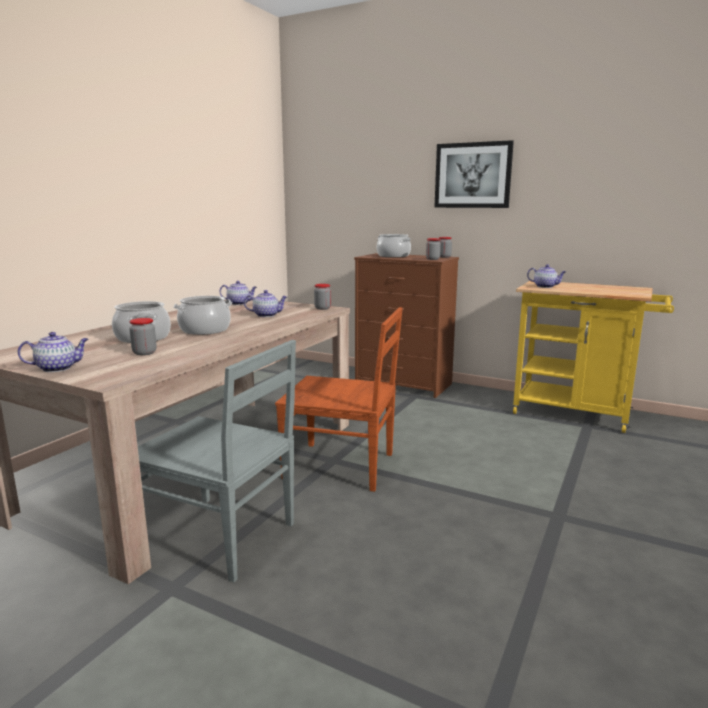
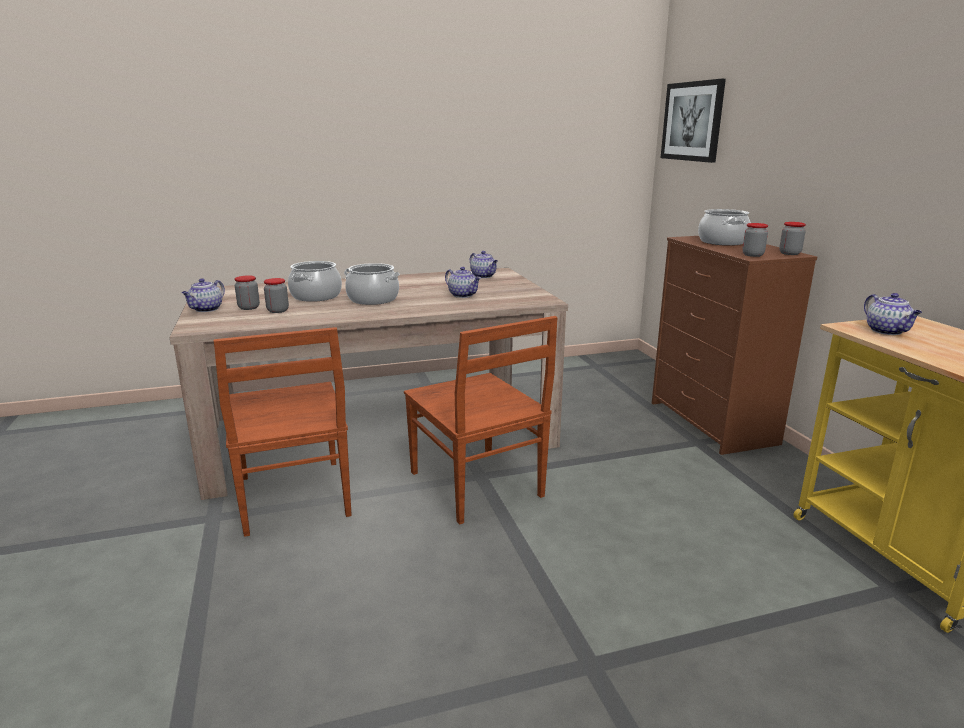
camera: 45 degrees right, 5 degrees up
teapot [18,332,89,372] -> teapot turned 90 degrees clockwise [182,278,225,312]
grey chair [138,340,296,582] -> brown chair [214,327,352,537]
jar [314,284,331,310] -> jar moved to [235,276,260,310]
picture [434,140,514,208] -> picture moved to [661,79,726,163]

